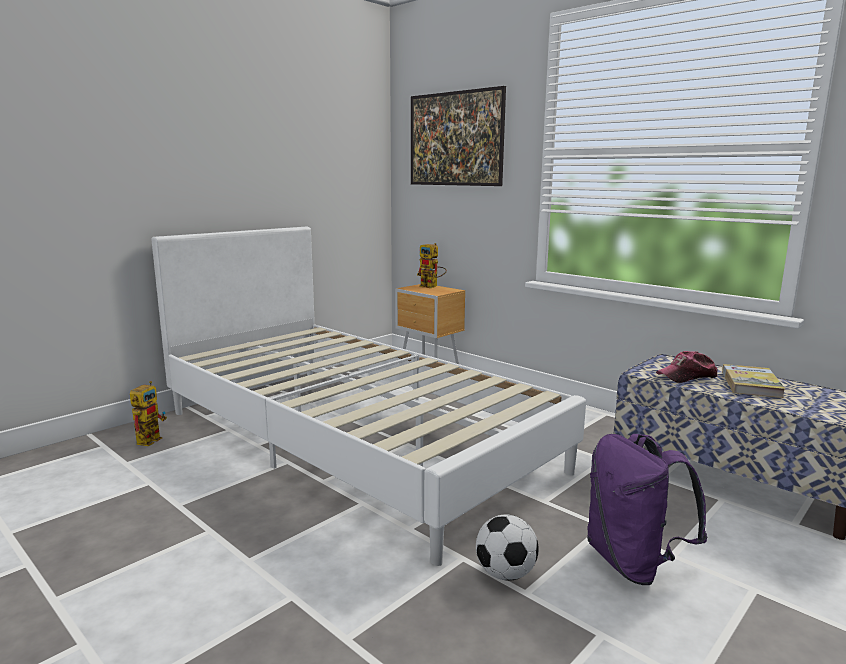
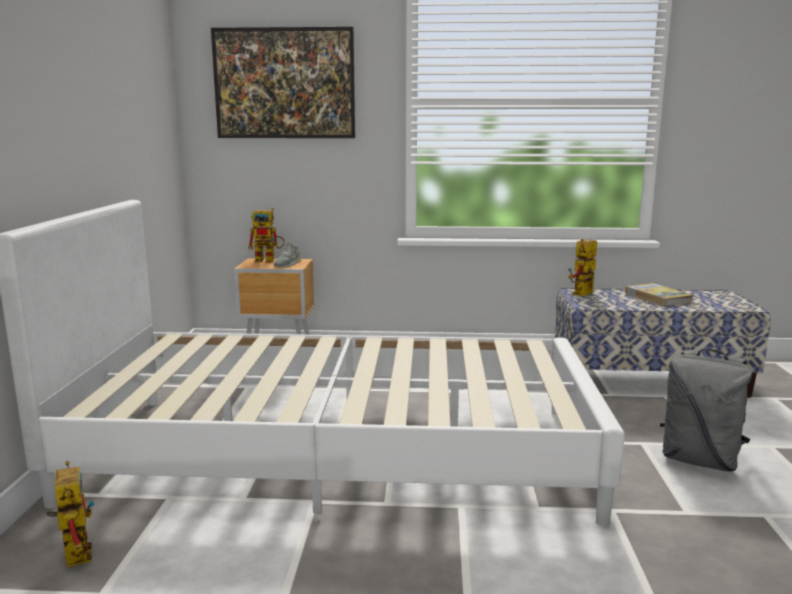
camera: 40 degrees left, 0 degrees up
football [476,514,539,581] -> none
purple backpack [587,434,707,585] -> grey backpack [660,349,752,472]
cap [656,351,718,383] -> none
none -> grey shoe [274,242,301,267]
none -> toy robot [568,239,597,296]

